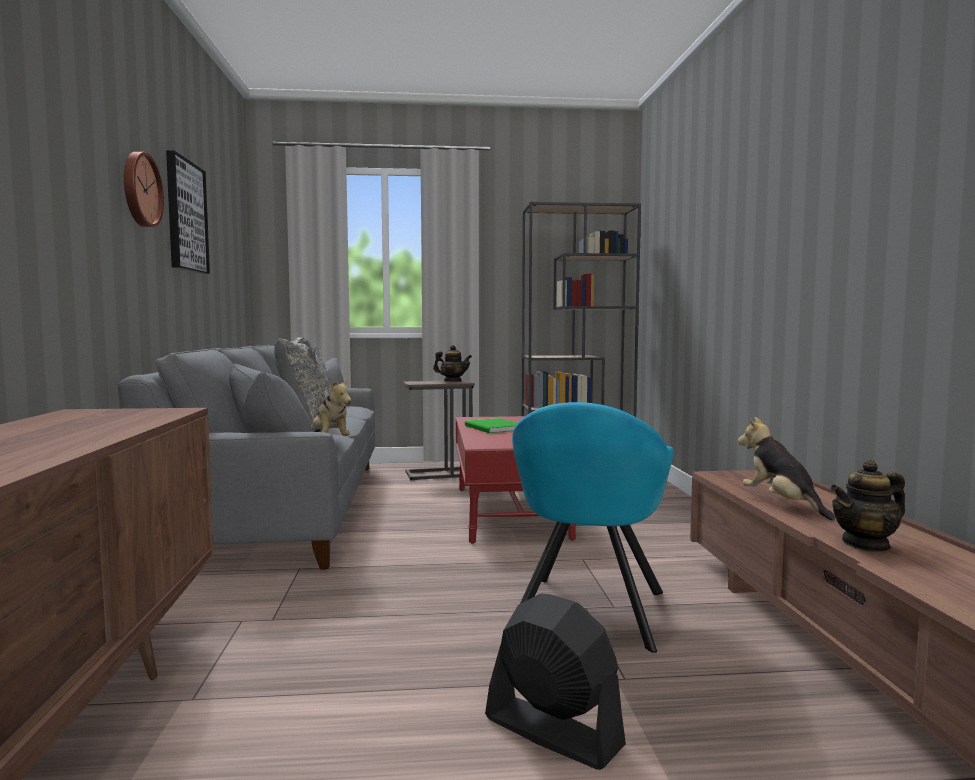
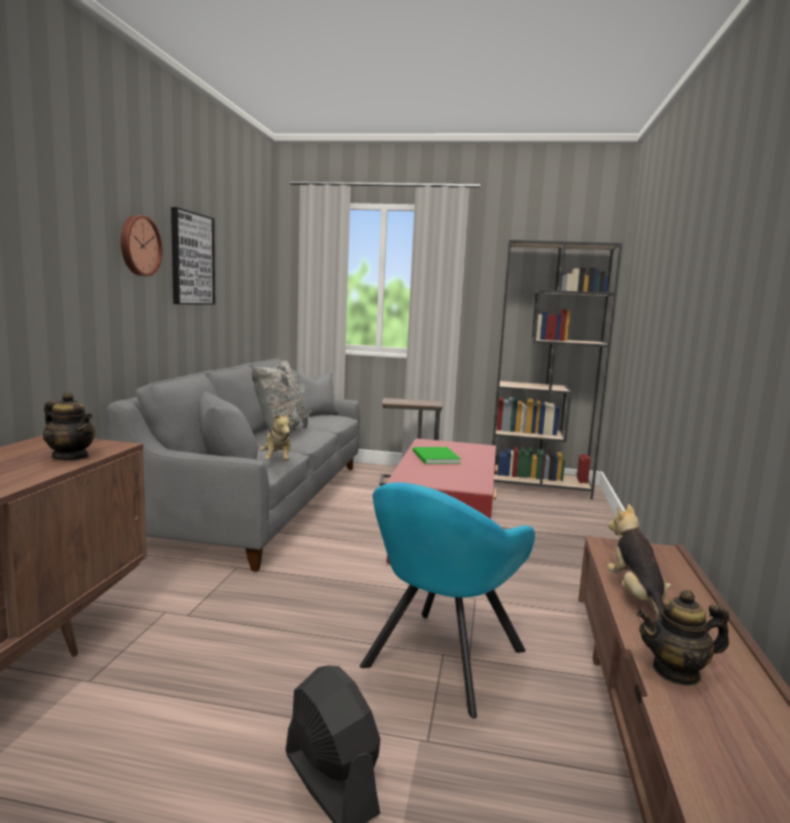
camera: 15 degrees right, 5 degrees up
teapot [433,345,472,382] -> teapot moved to [43,392,95,460]

